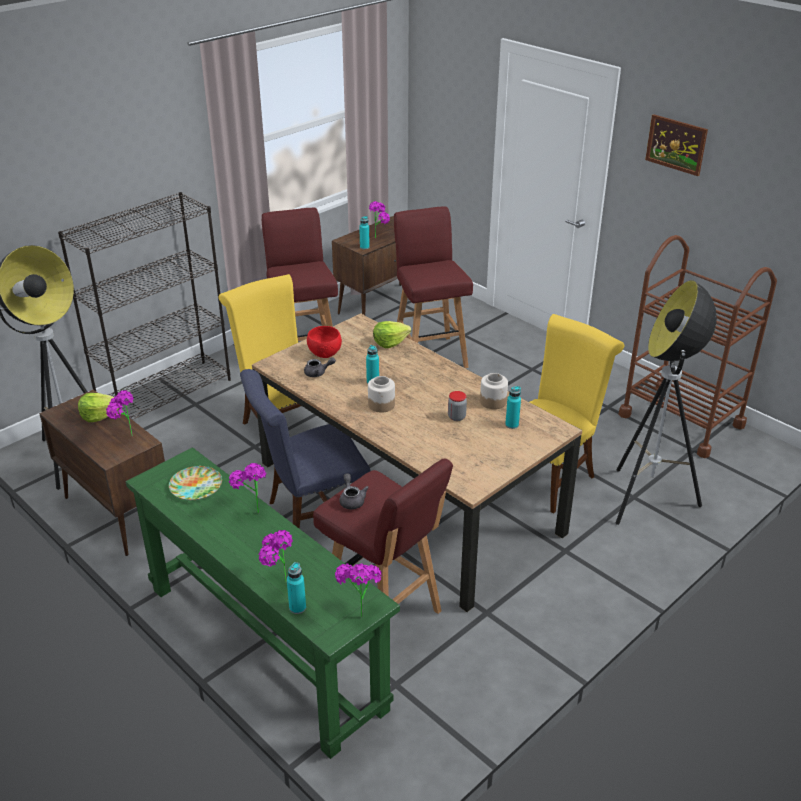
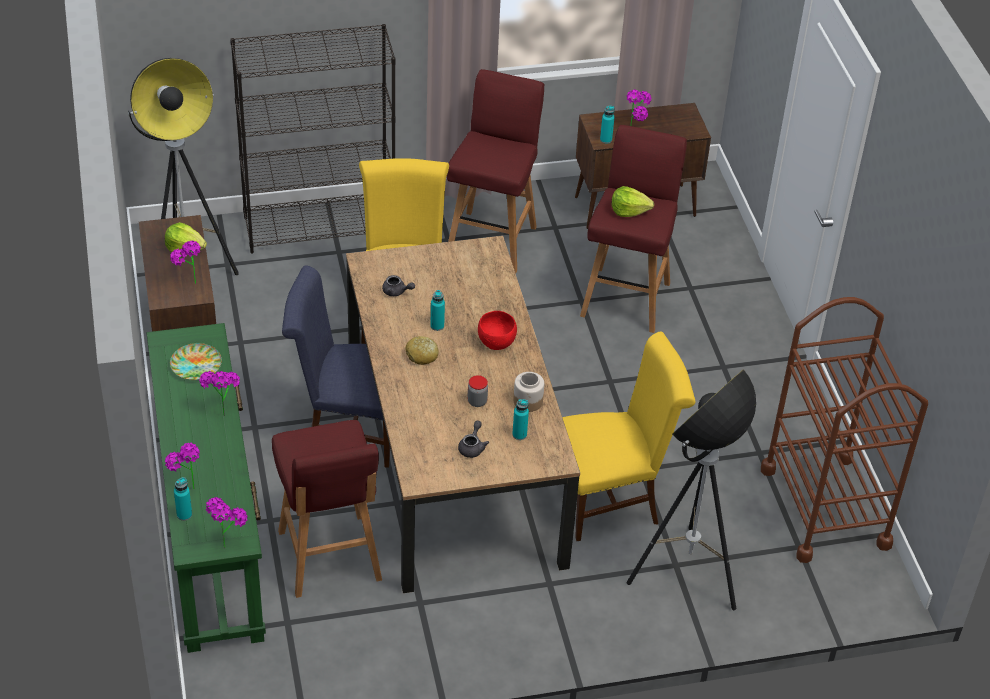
camera: 30 degrees right, 10 degrees up
red bowl [307,326,342,358] -> red bowl moved to [478,311,517,350]
grey teapot [339,473,369,509] -> grey teapot moved to [458,421,489,458]
jar [368,376,395,413] -> bread [405,336,439,365]
lettuce [373,321,411,348] -> lettuce moved to [612,186,654,217]
picture [645,114,708,176] -> none

